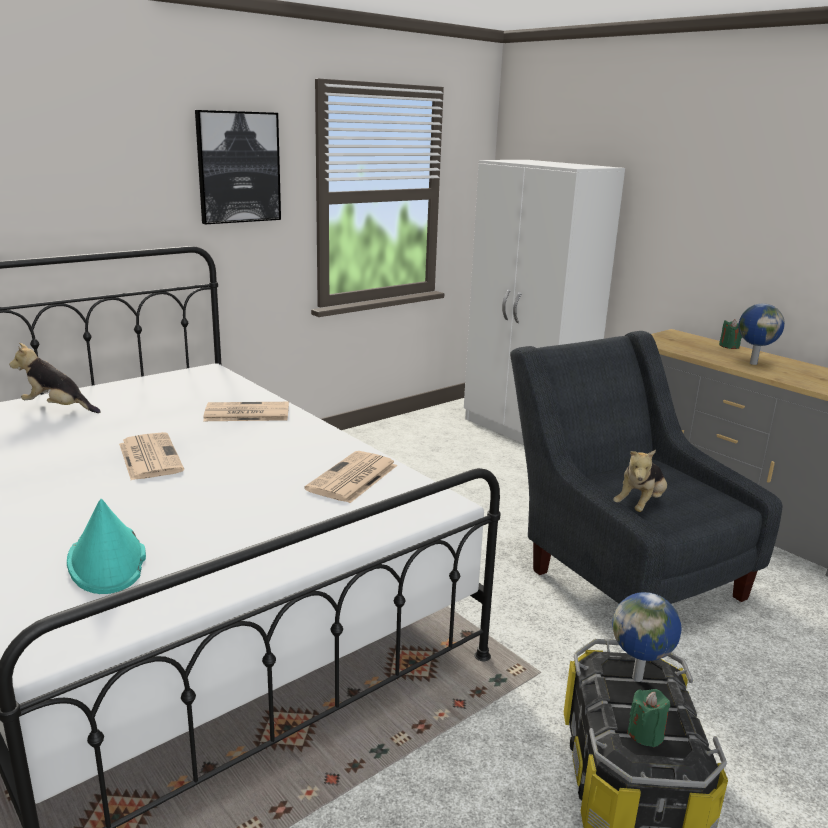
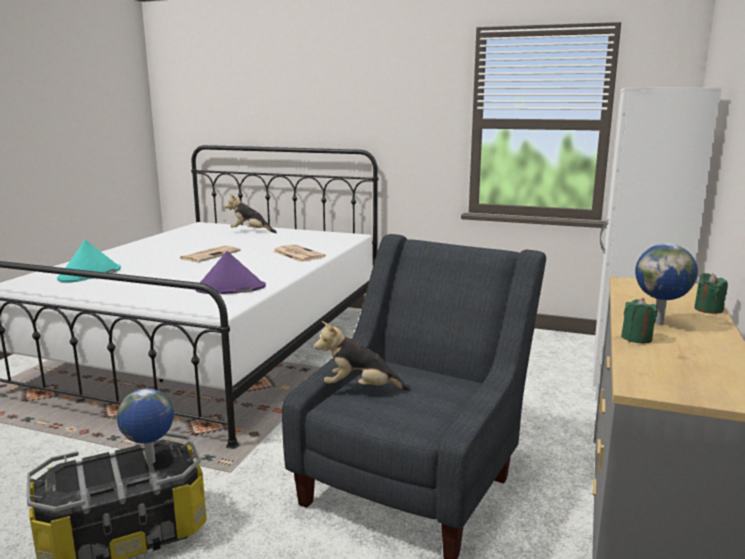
camera: 60 degrees right, 5 degrees down
plush toy [9,343,101,413] -> plush toy turned 60 degrees counterclockwise [225,194,277,233]
picture [195,110,281,224] -> none
newspaper [304,451,398,503] -> purple hat [196,251,266,294]
green candle [627,689,670,747] -> green candle moved to [621,298,658,343]

